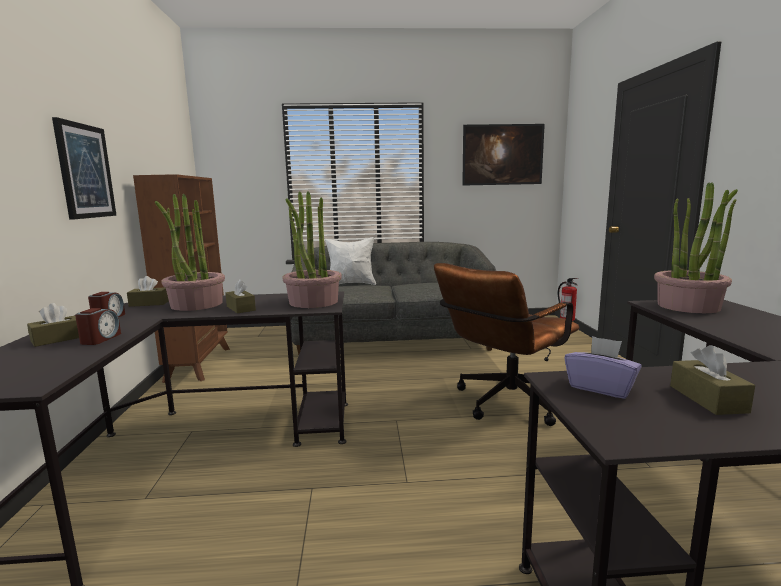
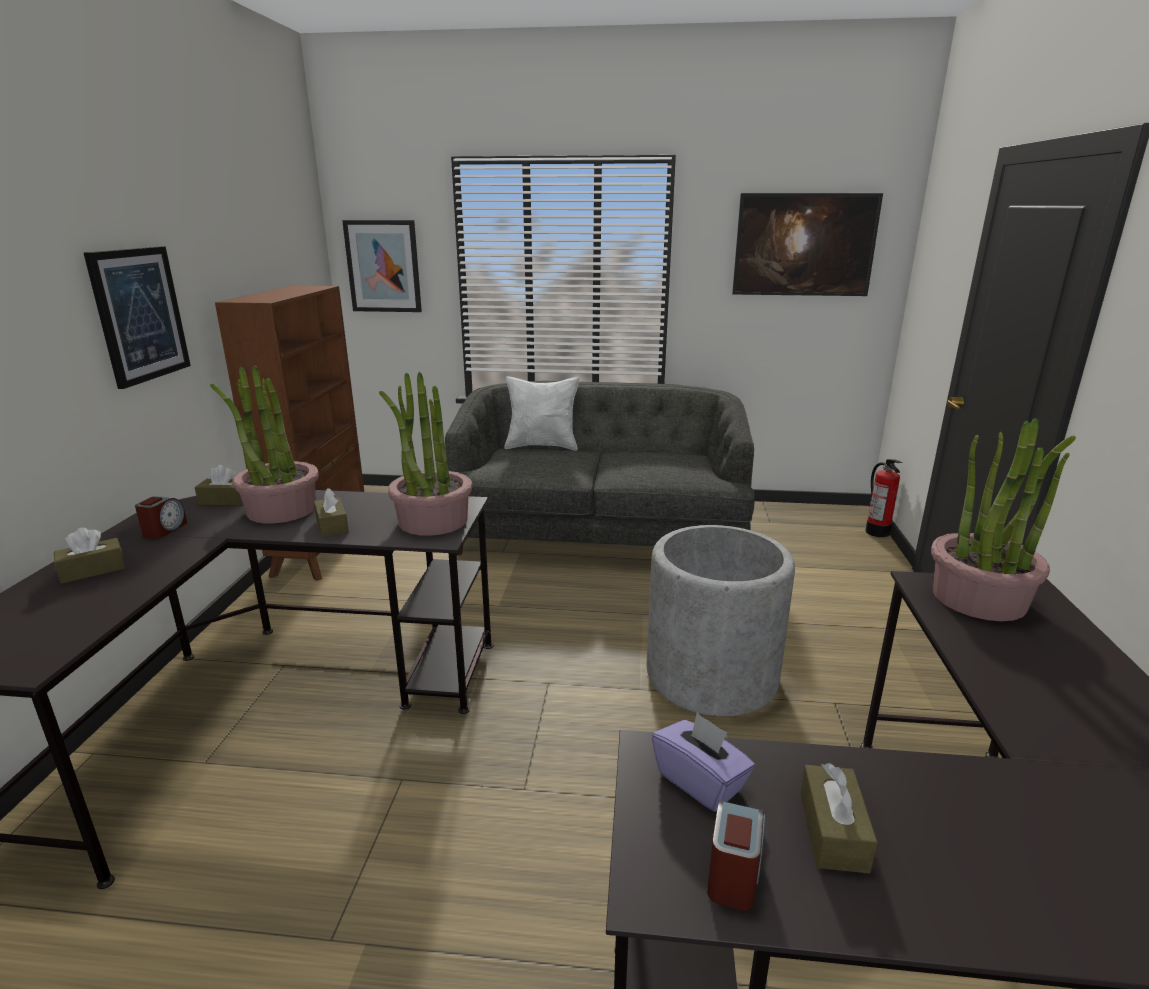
camera: 10 degrees right, 10 degrees up
alarm clock [75,308,121,345] -> alarm clock moved to [707,801,765,911]
brown office chair [434,263,580,426] -> grey planter [647,525,795,717]
none -> picture [342,220,422,312]

